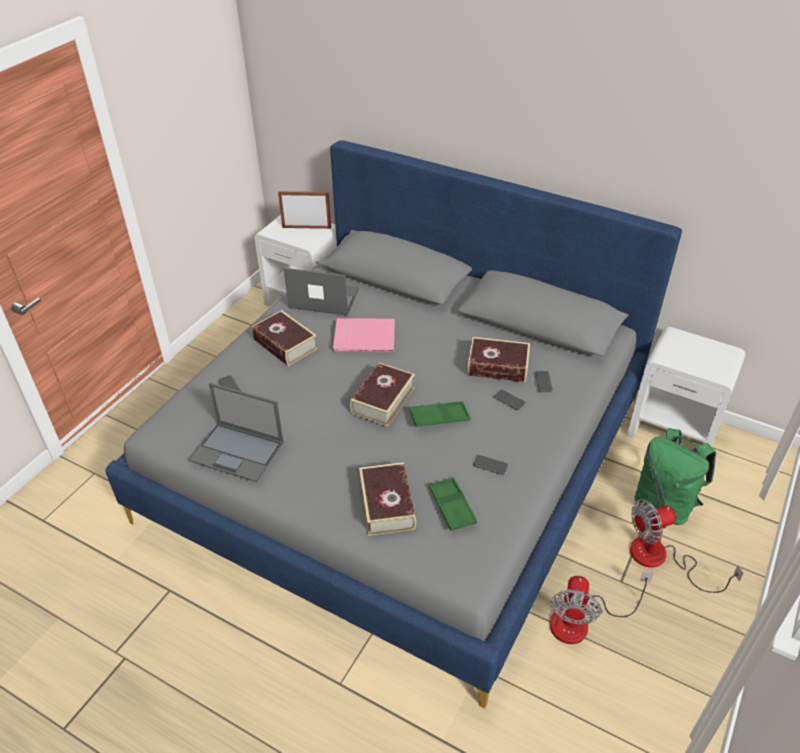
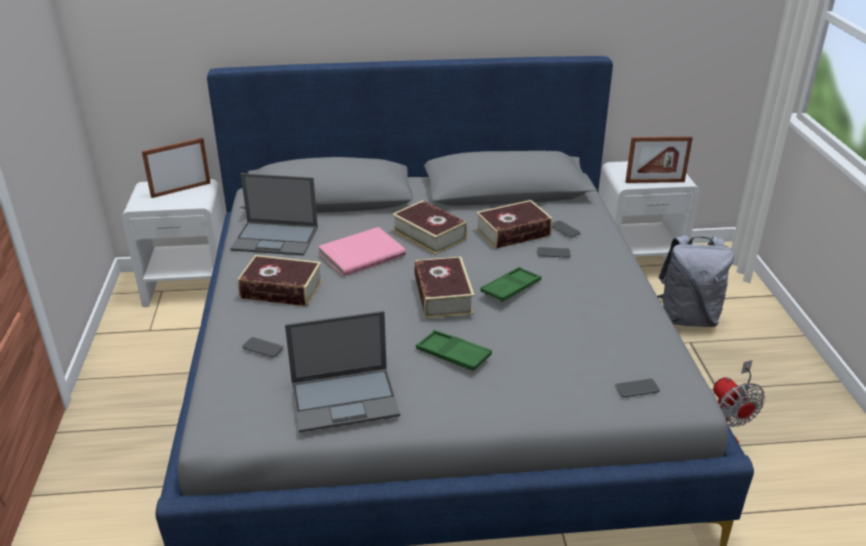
camera: 35 degrees left, 10 degrees down
laptop [284,268,359,316] -> laptop turned 150 degrees counterclockwise [230,173,318,256]
book [359,462,416,536] -> book moved to [392,200,467,255]
green tray [429,477,477,531] -> green tray moved to [416,330,492,371]
phone [473,455,508,475] -> phone moved to [615,379,660,397]
fan [630,499,744,593] -> none
green backpack [634,428,716,525] -> grey backpack [657,235,734,327]
none -> picture frame [625,136,693,183]

